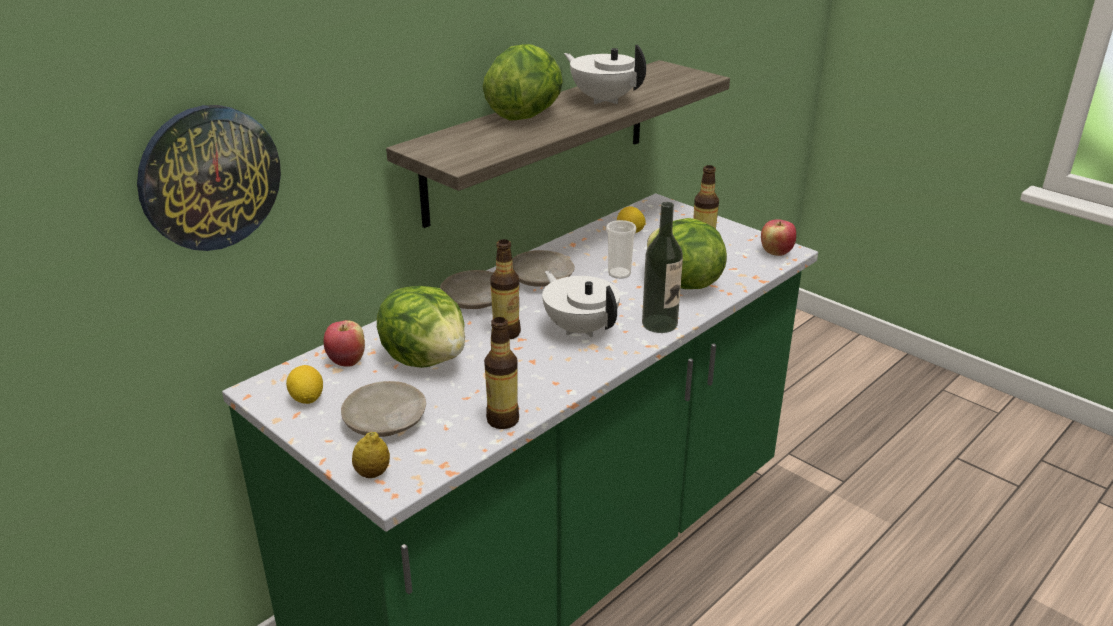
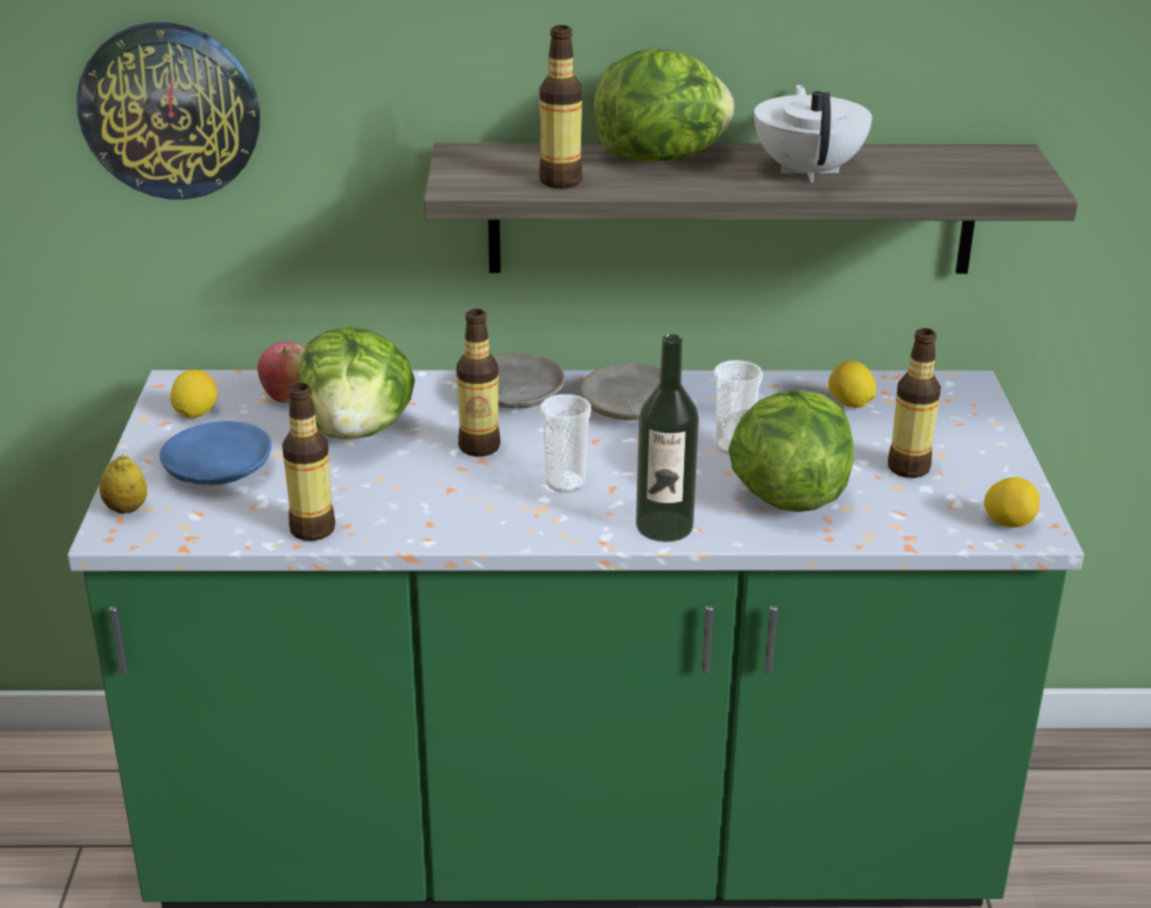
camera: 45 degrees right, 0 degrees up
beige plate [341,381,426,437] -> blue plate [160,421,272,485]
white teapot [542,271,620,337] -> cup [540,394,591,493]
apple [761,219,796,256] -> lemon [984,477,1040,528]
none -> bottle [539,25,583,188]

